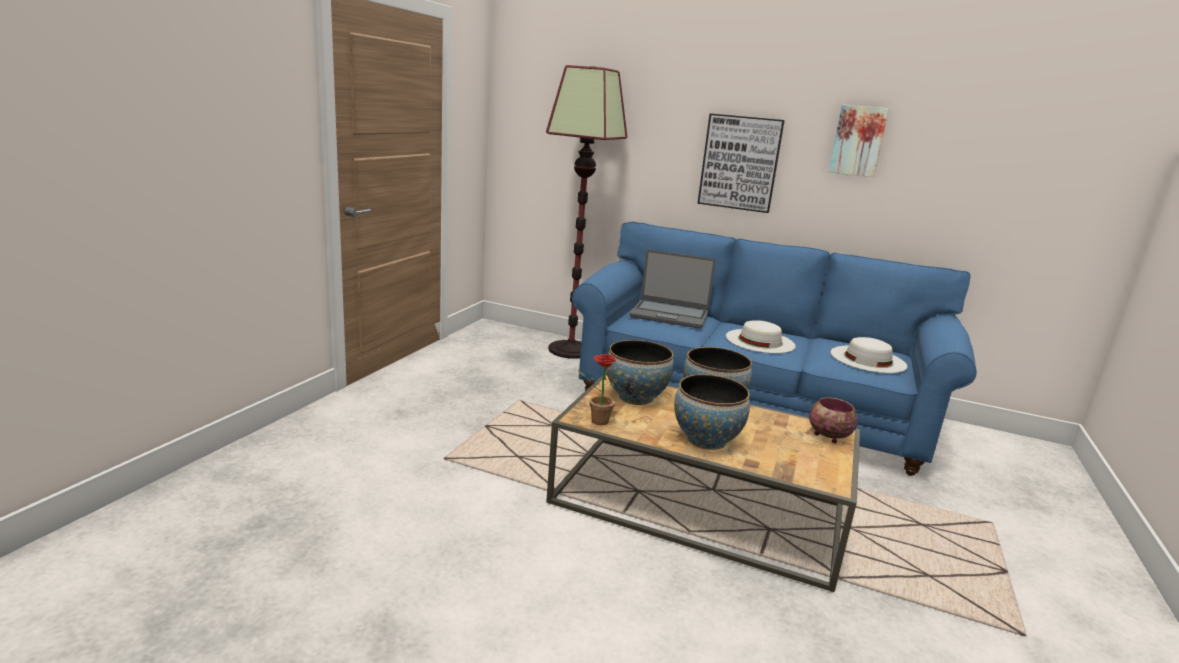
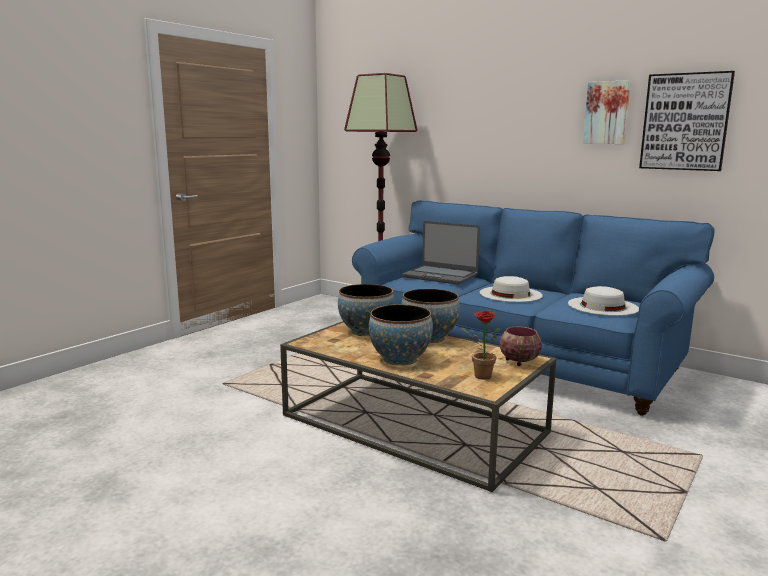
camera: 15 degrees right, 5 degrees down
potted plant [577,354,619,425] -> potted plant moved to [461,311,500,380]
picture [698,113,785,213] -> picture moved to [639,71,735,171]

